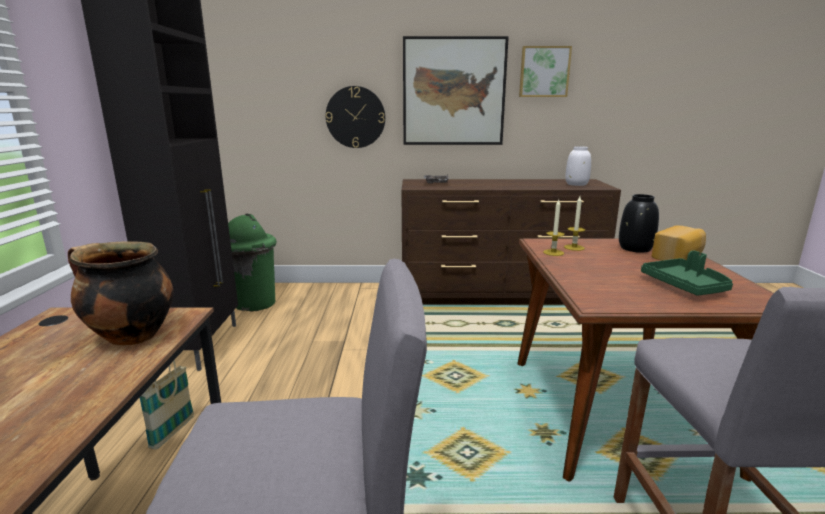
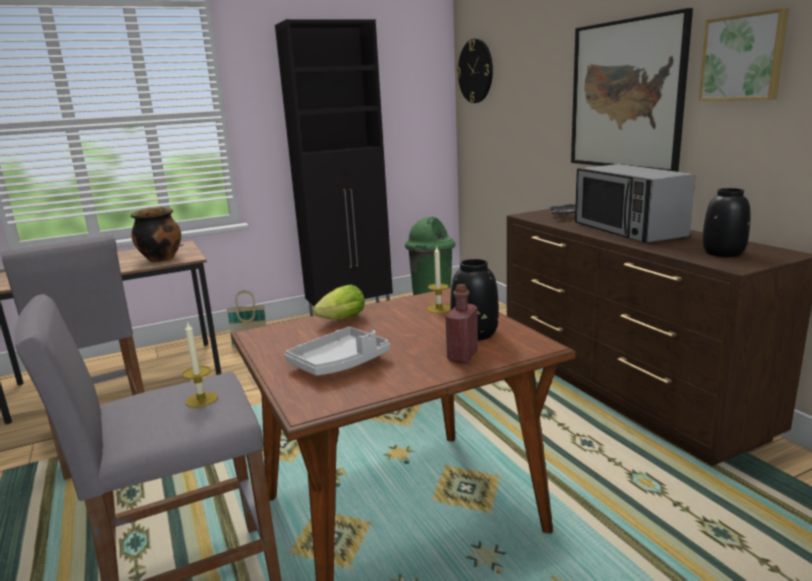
camera: 65 degrees right, 0 degrees up
wall clock [326,86,385,148] -> wall clock moved to [456,39,493,103]
candle [543,200,565,256] -> candle moved to [183,321,218,408]
white vase [565,146,591,186] -> black vase [702,188,751,257]
green tray [641,251,733,296] -> grey tray [285,327,390,376]
bread [652,225,706,261] -> red bottle [445,284,478,363]
none -> lettuce [313,285,365,319]
none -> microwave [575,164,695,243]

